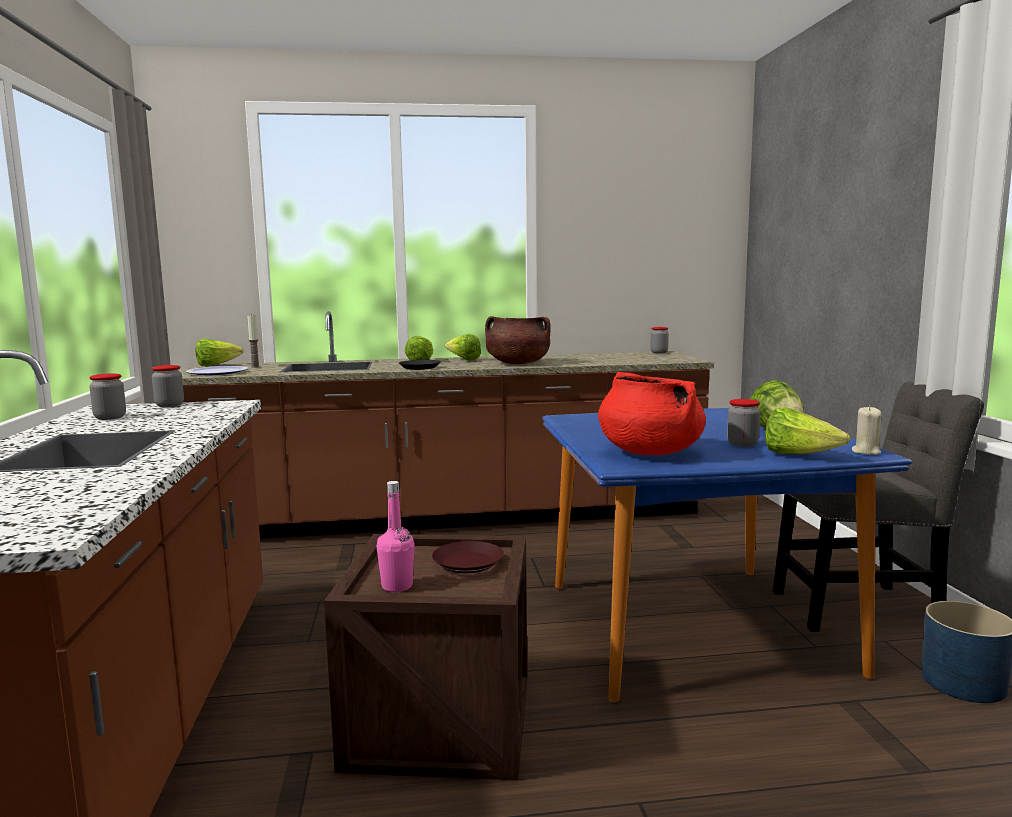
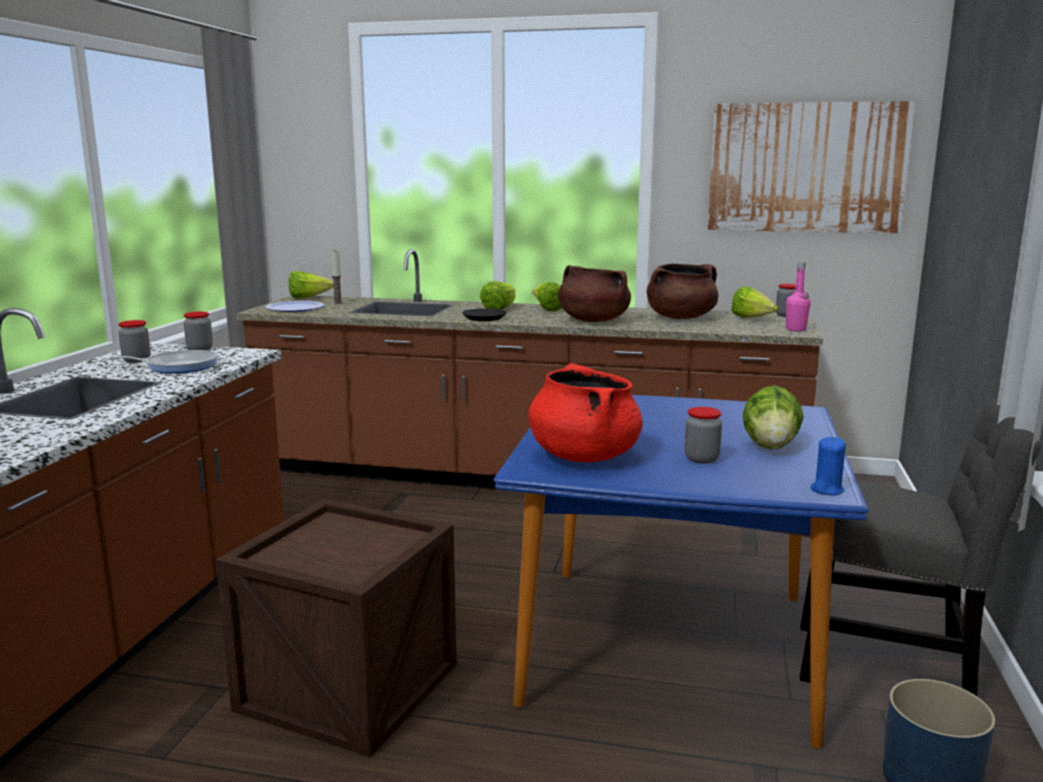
camera: 20 degrees right, 5 degrees up
pink bottle [376,481,415,592] -> pink bottle moved to [786,262,811,331]
brown plate [432,541,504,573] -> none
lettuce [765,407,850,454] -> lettuce moved to [731,286,778,318]
beige candle [852,406,882,455] -> blue candle [811,437,846,496]
none -> frying pan [109,350,218,373]
none -> brown cooking pot [647,263,718,319]
none -> picture [708,101,916,233]

